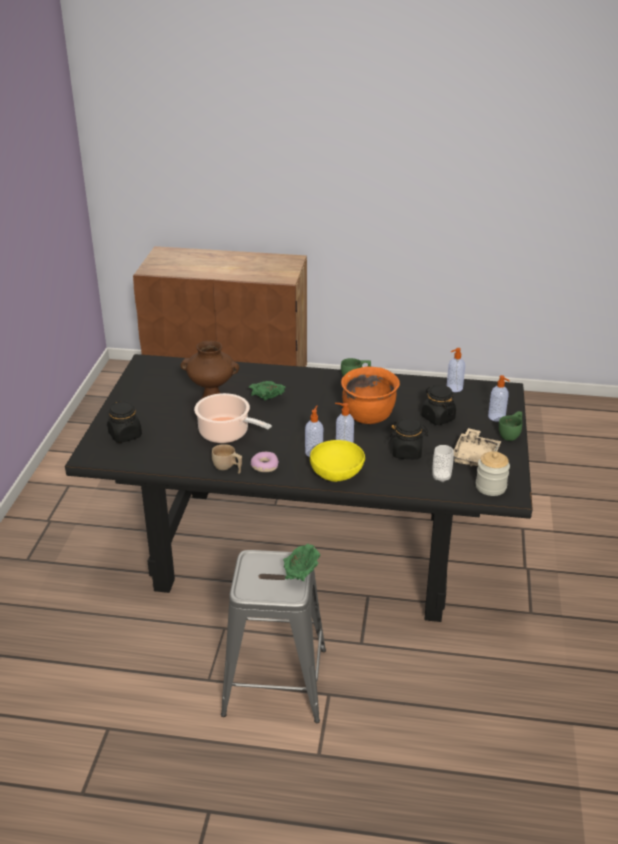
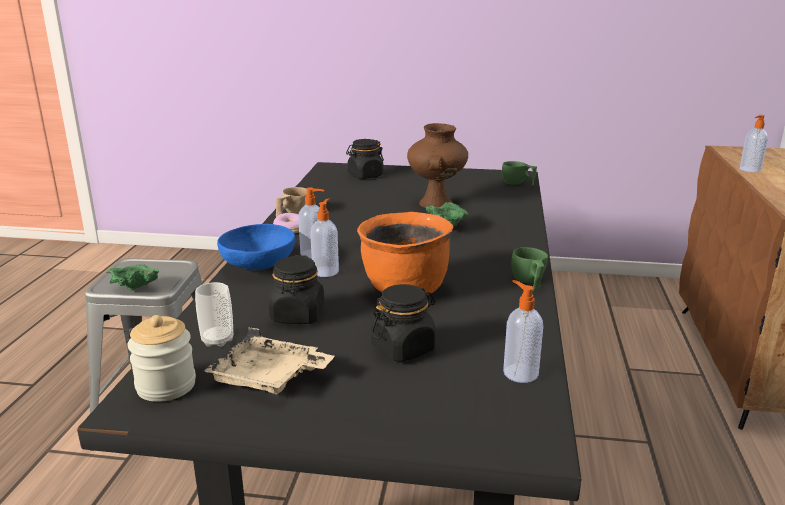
camera: 90 degrees right, 10 degrees down
cooking pot [194,393,272,443] -> none
yellow bowl [310,440,365,482] -> blue bowl [217,224,295,270]
soap dispenser [488,375,510,422] -> soap dispenser moved to [740,115,768,172]
green cup [499,411,522,441] -> green cup moved to [502,161,537,186]

